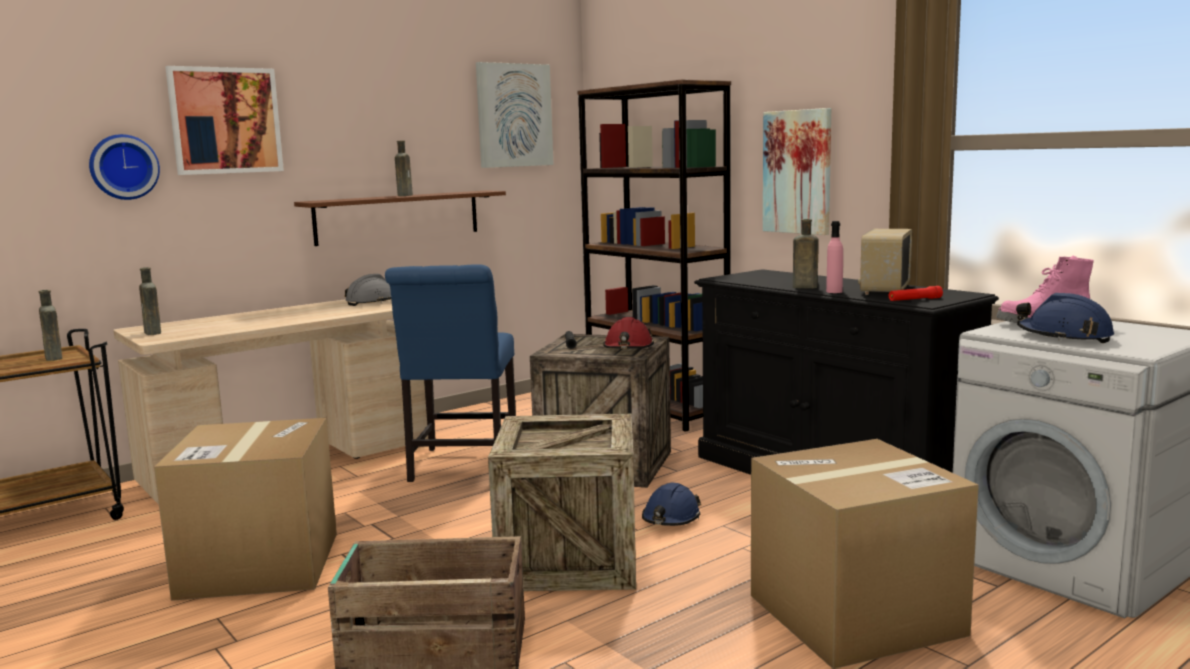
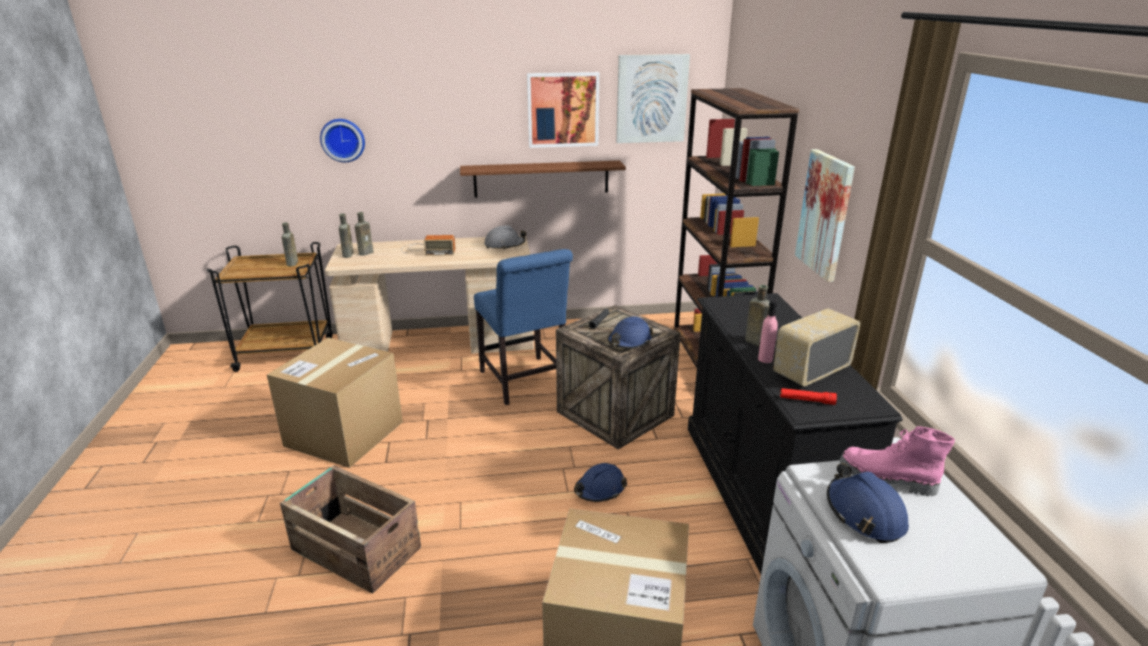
camera: 30 degrees right, 15 degrees up
picture [165,66,284,175] -> picture moved to [527,72,599,148]
blue chair [385,265,516,482] -> blue chair turned 60 degrees counterclockwise [474,249,573,405]
brown bottle [395,141,413,196] -> brown bottle moved to [355,212,374,256]
crate [488,414,636,591] -> none
red hard hat [603,317,654,348] -> blue hard hat [607,316,653,349]
none -> radio [401,235,455,256]

